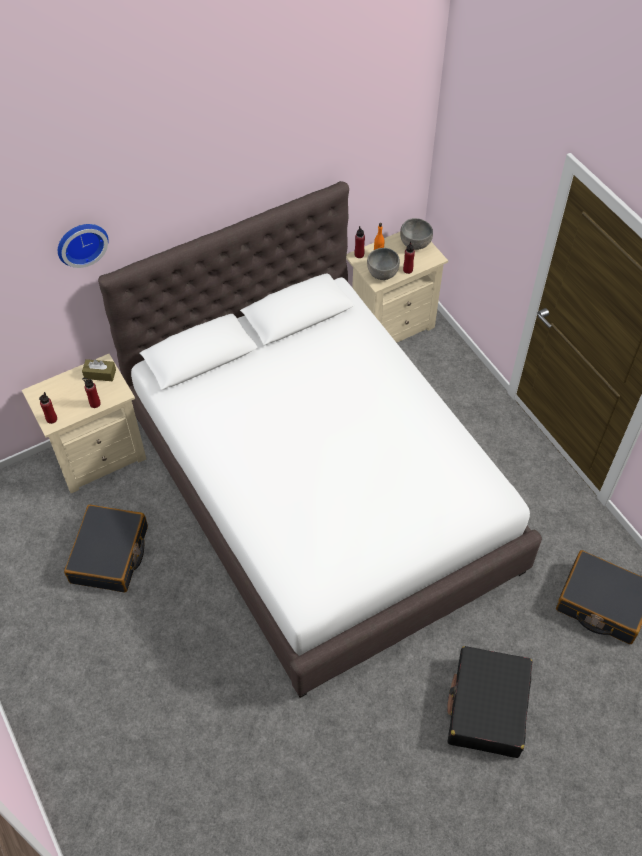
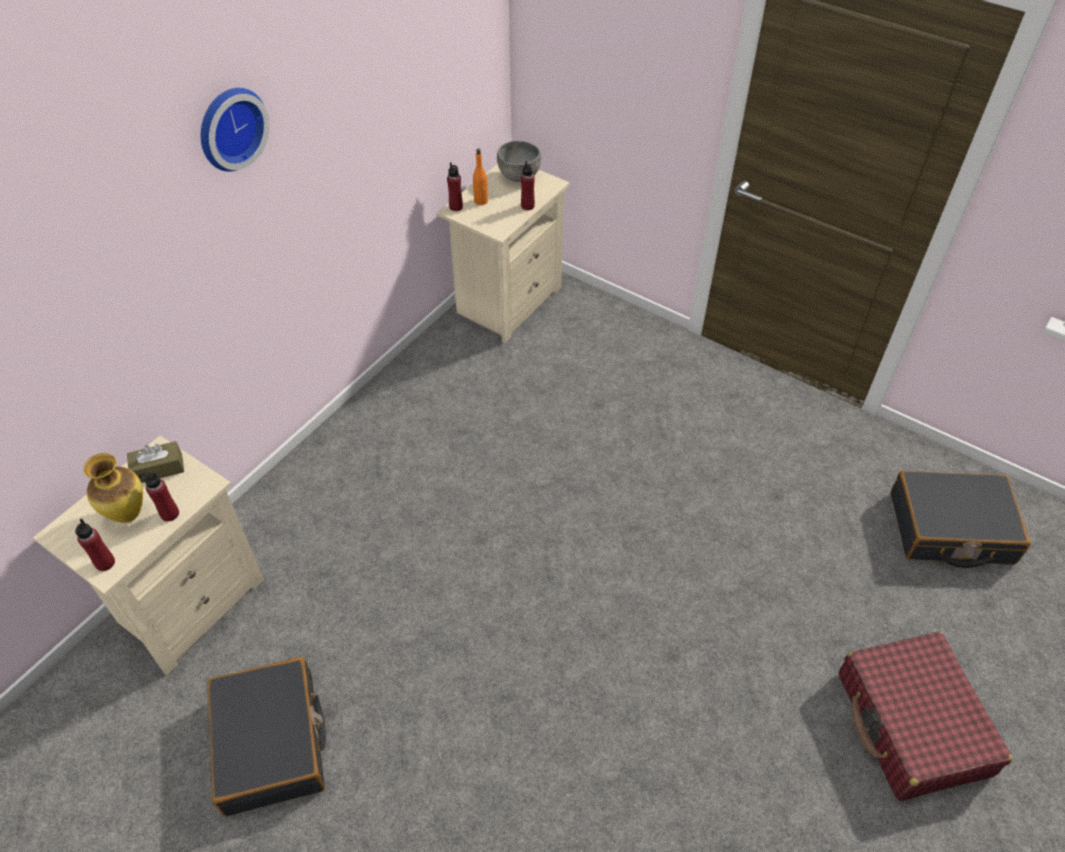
camera: 25 degrees left, 5 degrees down
wall clock [58,224,109,268] -> wall clock moved to [201,88,270,172]
white bed [98,181,542,698] -> none
grey bowl [367,248,400,280] -> none
black suitcase [447,646,532,758] -> red suitcase [839,632,1012,801]
none -> vase [83,453,143,523]

